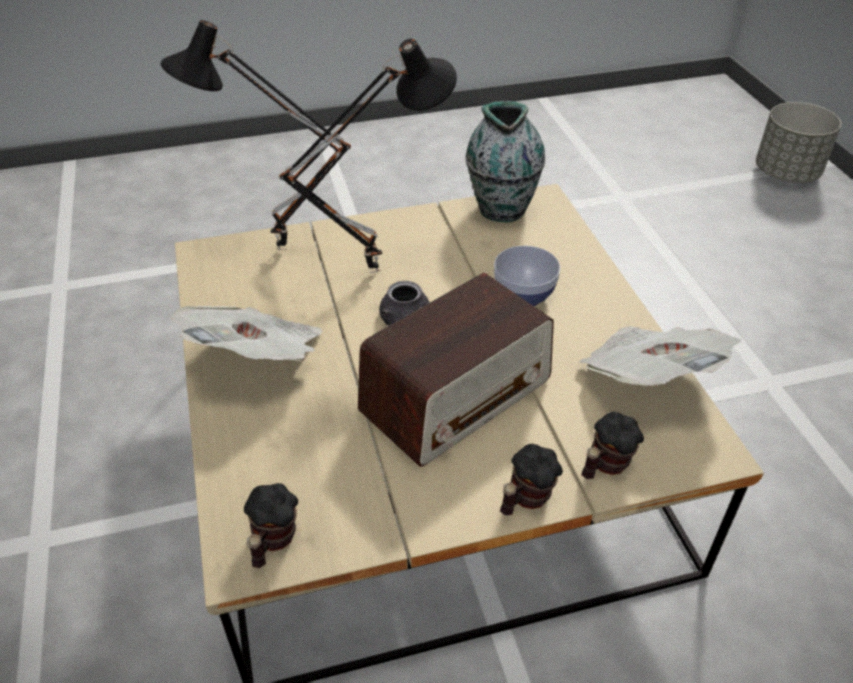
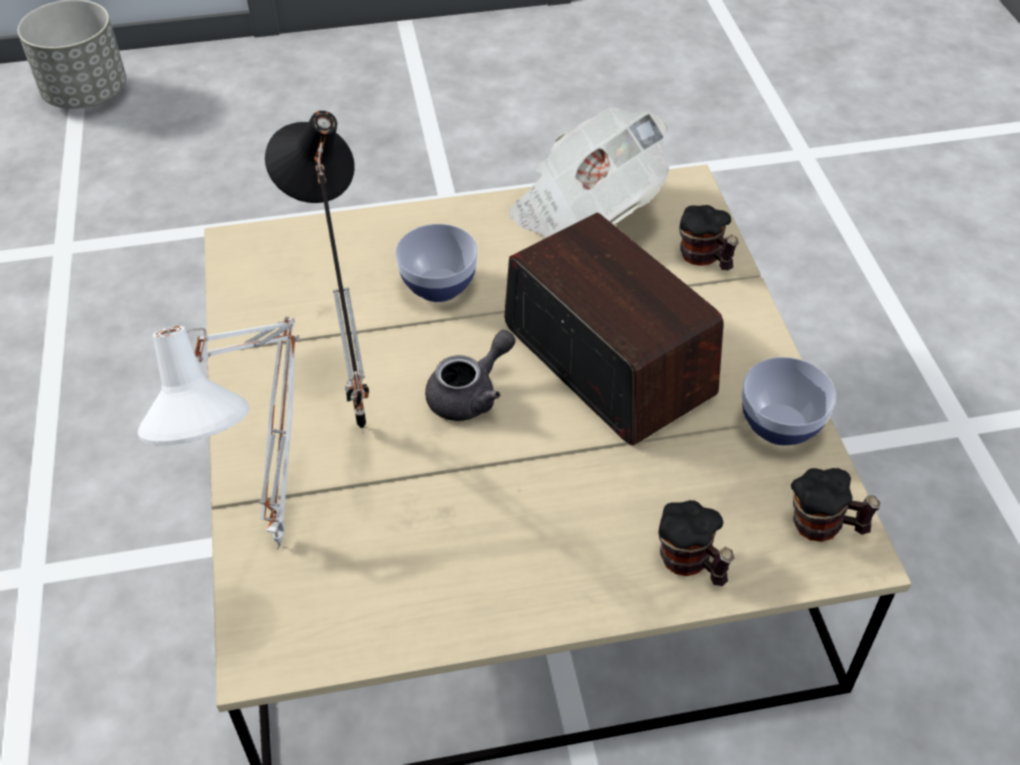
camera: 85 degrees left, 5 degrees up
black table lamp [161,20,351,250] -> white table lamp [138,316,299,550]
newspaper [170,306,323,361] -> none
vase [465,101,545,222] -> none
mug [500,444,563,515] -> mug moved to [658,500,734,586]
none -> bowl [741,357,836,445]

